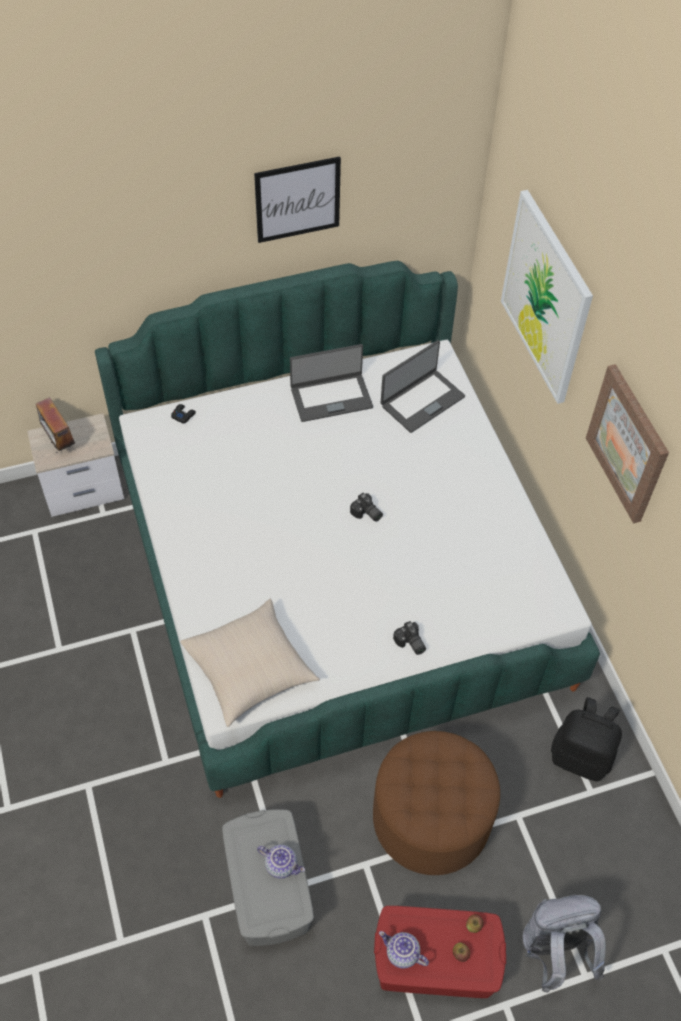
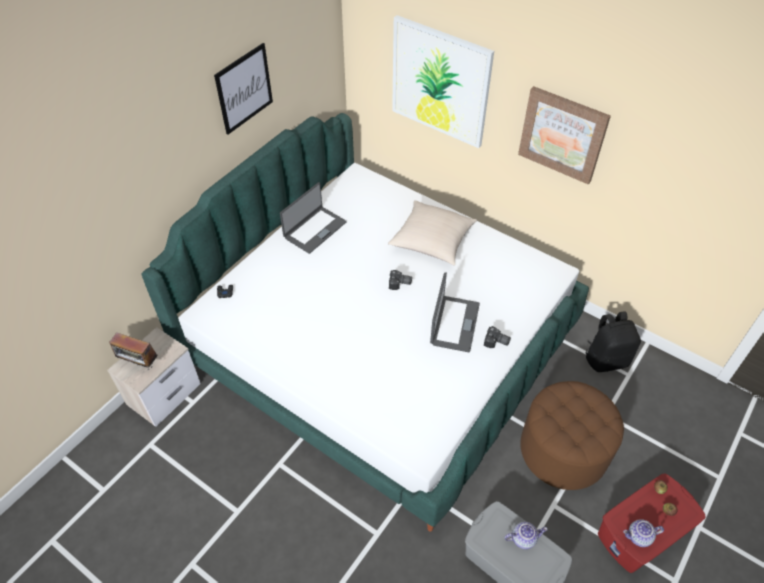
camera: 35 degrees left, 5 degrees down
beige pillow [180,599,320,727] -> beige pillow moved to [388,200,477,266]
laptop [381,340,465,433] -> laptop moved to [430,272,480,352]
grey backpack [523,894,606,993] -> none

